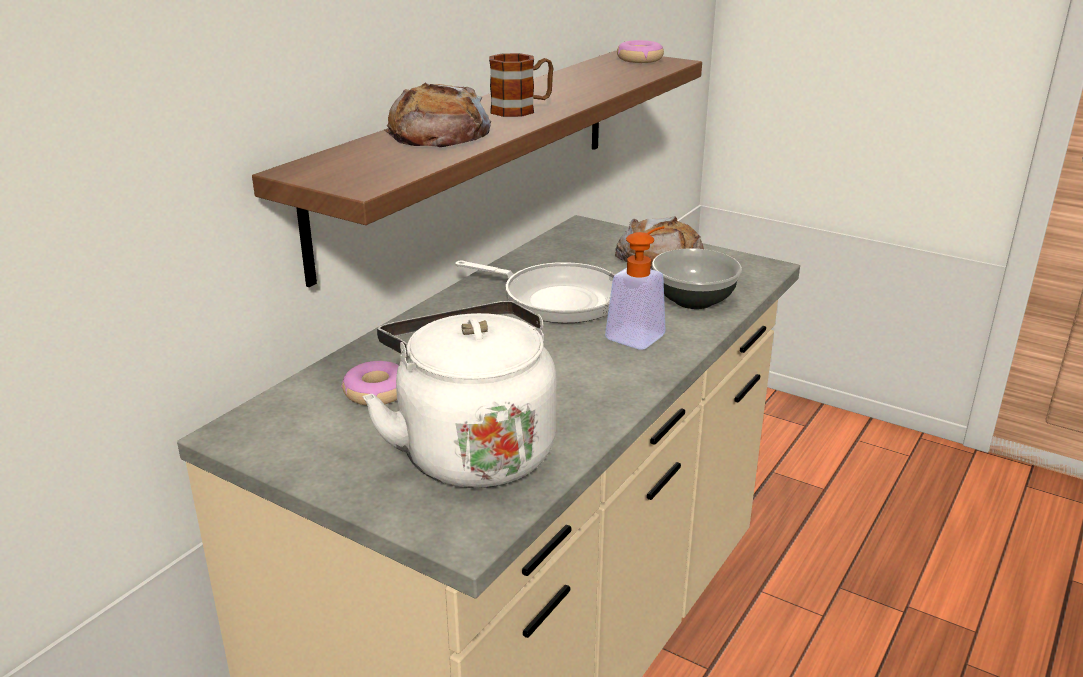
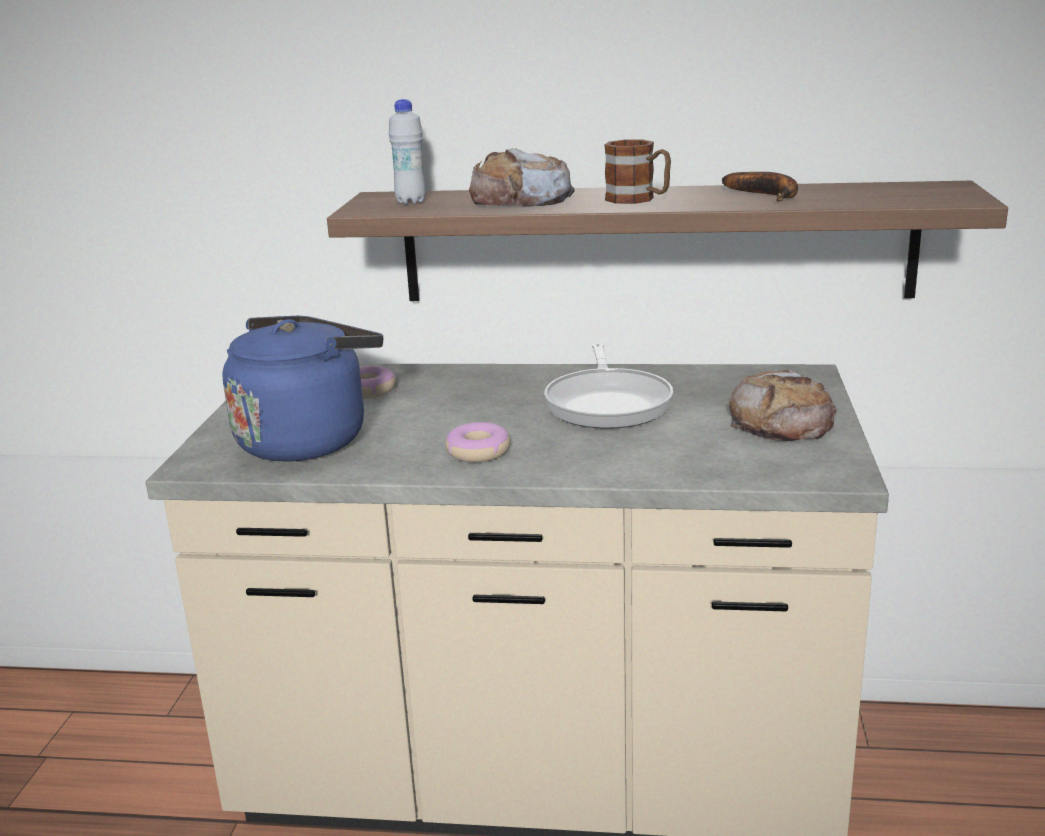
camera: 65 degrees right, 5 degrees down
white kettle [363,301,557,488] -> blue kettle [222,316,383,462]
soap dispenser [605,226,665,350] -> none
donut [617,40,664,63] -> donut moved to [445,422,510,462]
bowl [652,248,742,309] -> none
none -> white bottle [388,99,426,204]
none -> banana [722,172,798,202]

